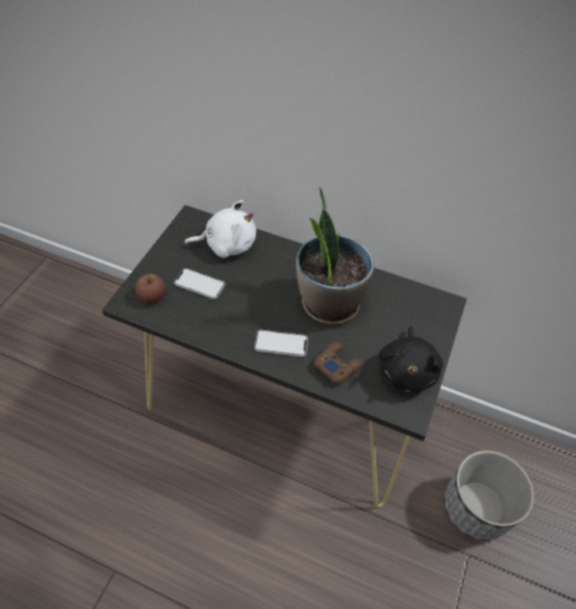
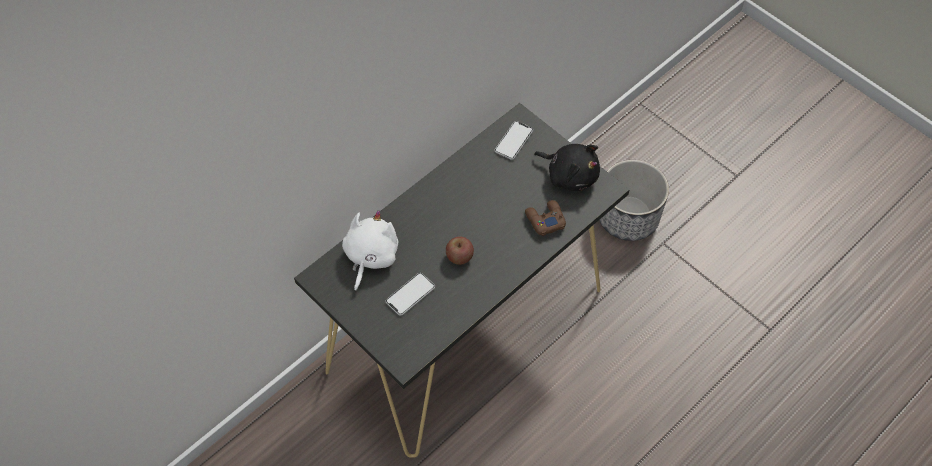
camera: 65 degrees left, 5 degrees up
apple [135,274,165,303] -> apple moved to [446,237,474,265]
phone [254,330,308,357] -> phone moved to [494,121,533,160]
potted plant [296,187,375,325] -> none

